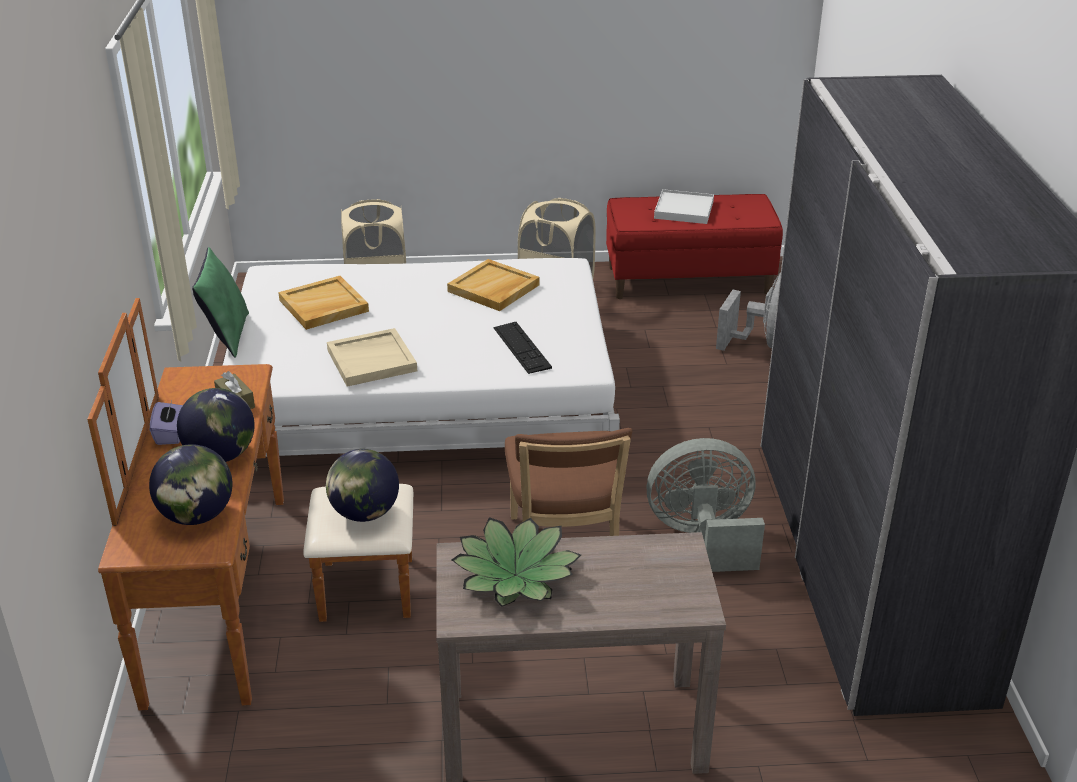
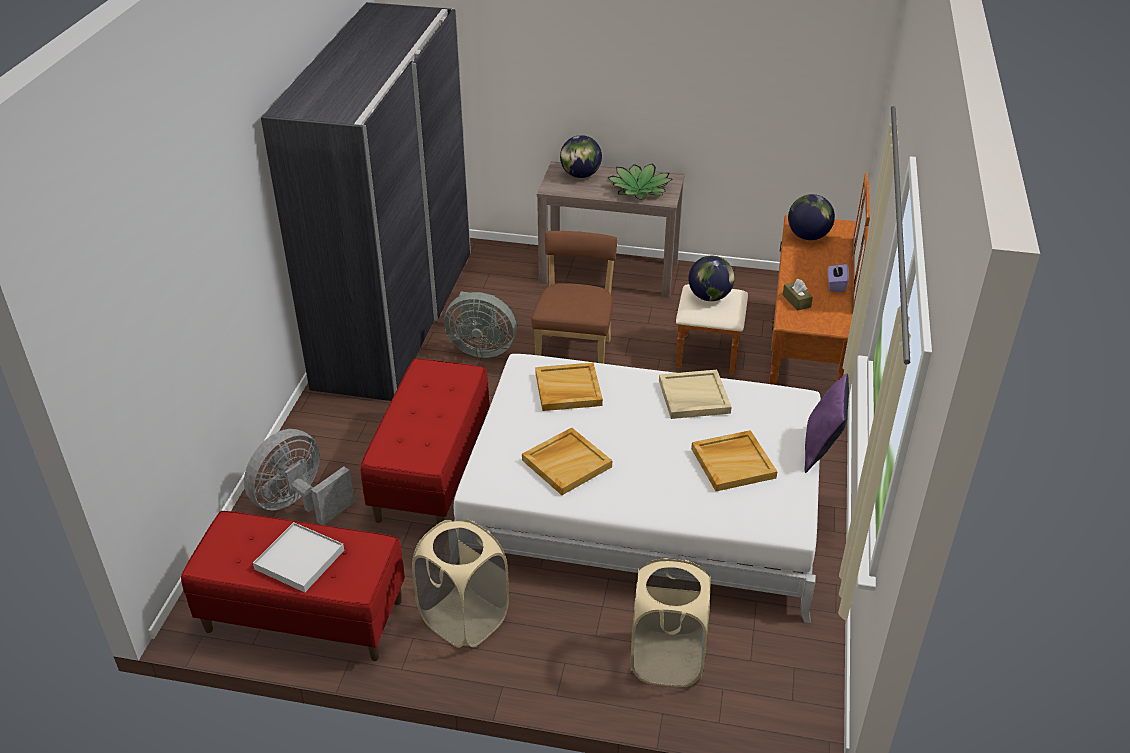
camera: 165 degrees left, 5 degrees up
globe [177,388,255,462] -> globe moved to [560,135,602,178]
green pillow [192,247,249,358] -> purple pillow [804,373,849,473]
keyboard [493,322,552,374] -> beige tray [535,362,603,411]
none -> red bench [361,358,489,525]

